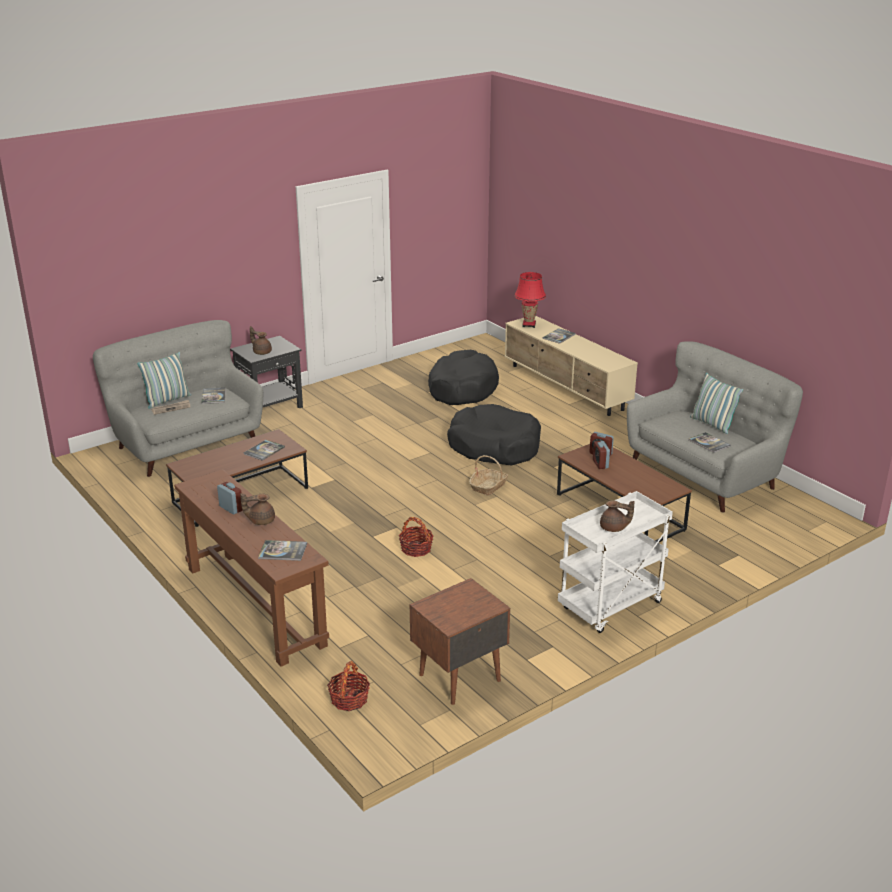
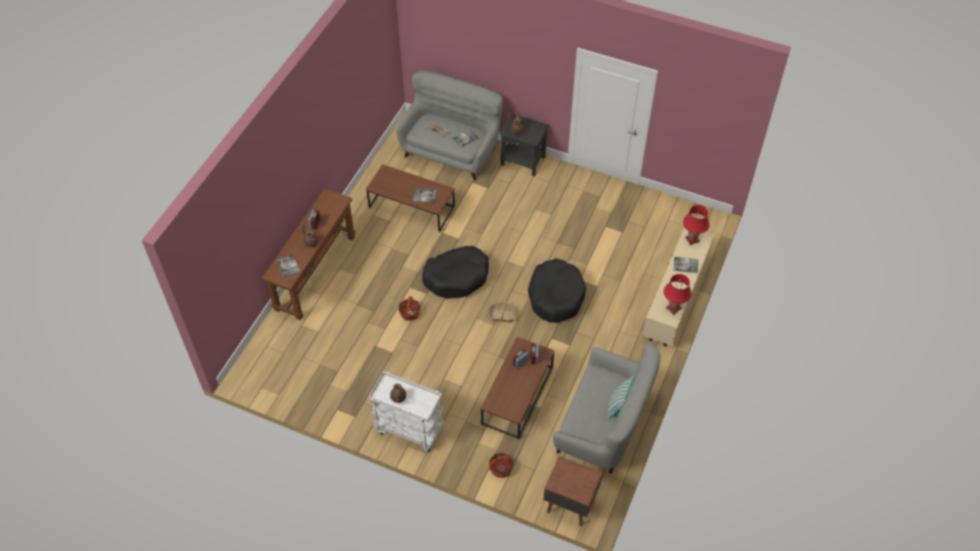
camera: 60 degrees right, 25 degrees up
pillow [137,352,191,409] -> none
basket [327,661,370,711] -> basket moved to [489,452,514,478]
brown nightstand [410,578,510,705] -> brown nightstand moved to [543,456,603,526]
black dog bed [428,350,499,405] -> black dog bed moved to [422,246,489,298]
book [689,432,731,453] -> none
none -> red table lamp [664,274,691,315]

